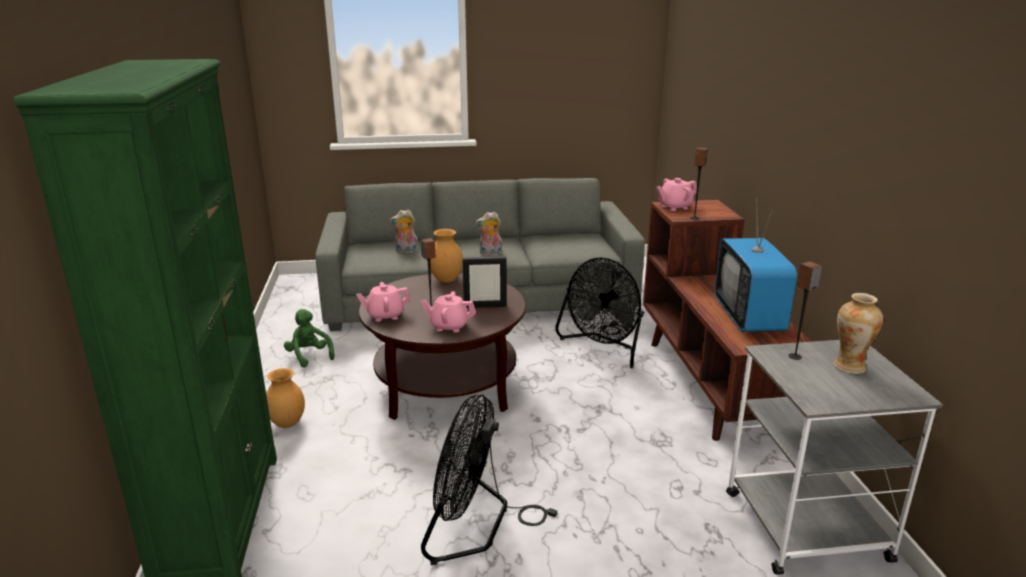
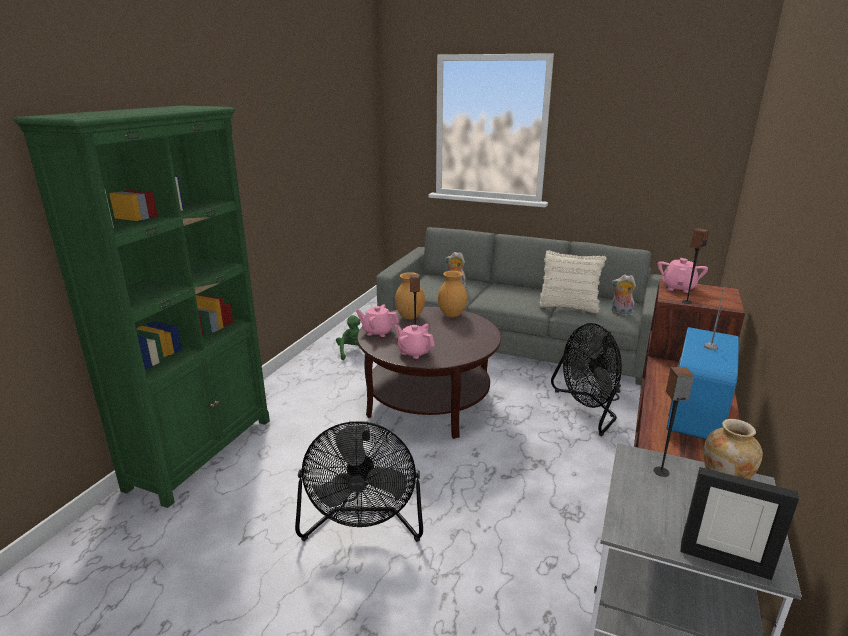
camera: 30 degrees right, 0 degrees up
brown vase [266,368,305,428] -> brown vase moved to [395,272,425,319]
black fan [421,394,559,566] -> black fan turned 135 degrees counterclockwise [295,421,423,542]
picture frame [462,256,507,308] -> picture frame moved to [680,467,799,580]
plush toy [475,212,503,256] -> plush toy moved to [611,275,636,316]
pink teapot [656,178,697,211] -> pink teapot turned 105 degrees clockwise [658,258,708,293]
none -> beige pillow [539,250,607,313]

